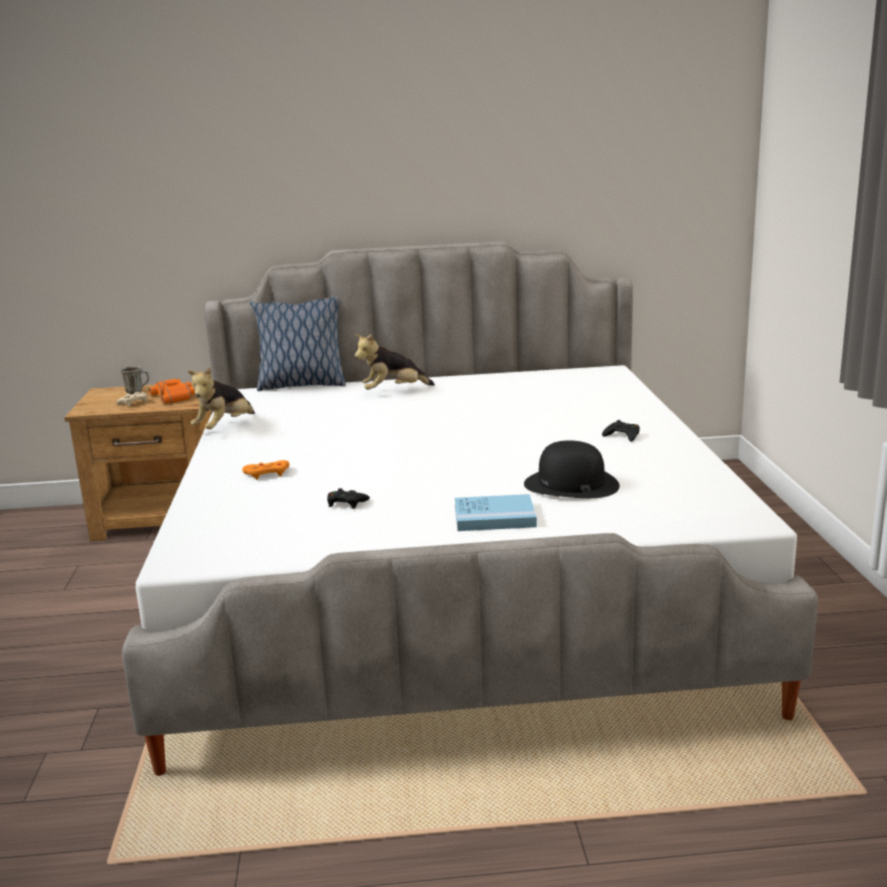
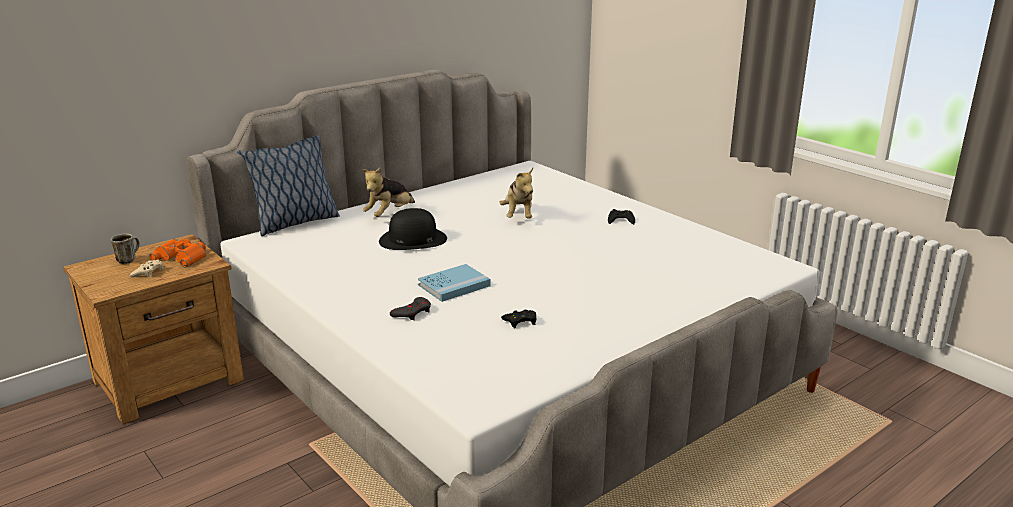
camera: 35 degrees left, 5 degrees up
plush toy [188,367,255,429] -> plush toy moved to [499,168,533,219]
orange game controller [242,460,289,480] -> grey game controller [390,297,431,320]
blue book [455,494,537,531] -> blue book moved to [418,264,491,302]
black hat [524,440,620,498] -> black hat moved to [379,208,447,250]

